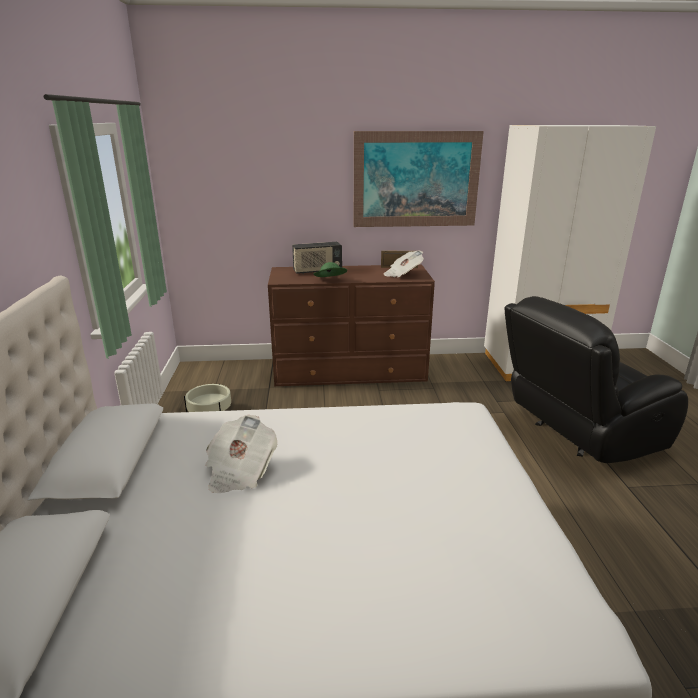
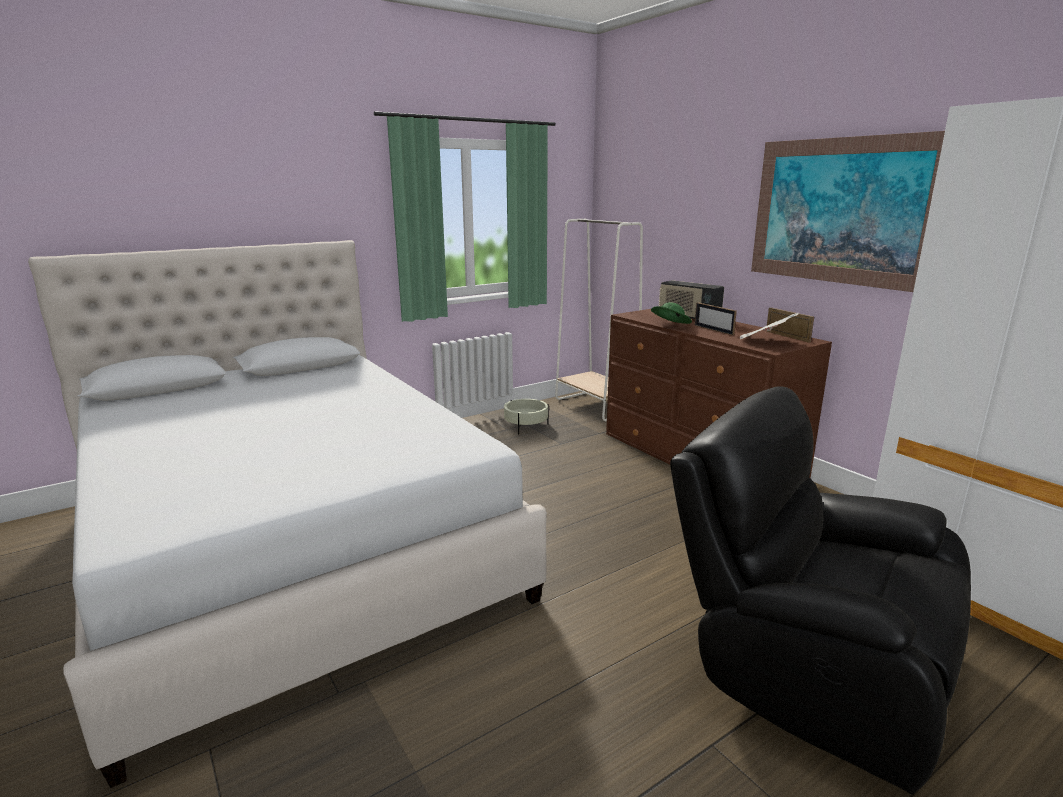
camera: 60 degrees right, 5 degrees down
newspaper [205,415,277,493] -> none
none -> clothes rack [555,219,643,421]
none -> picture frame [694,302,737,335]

